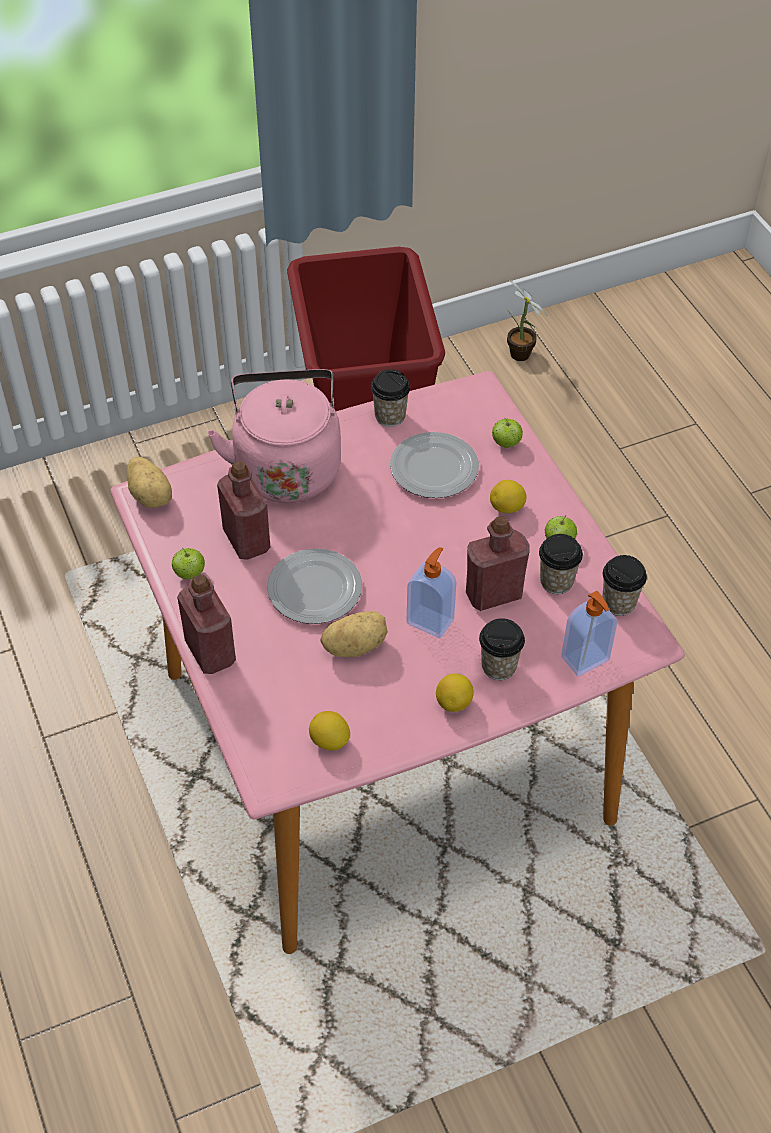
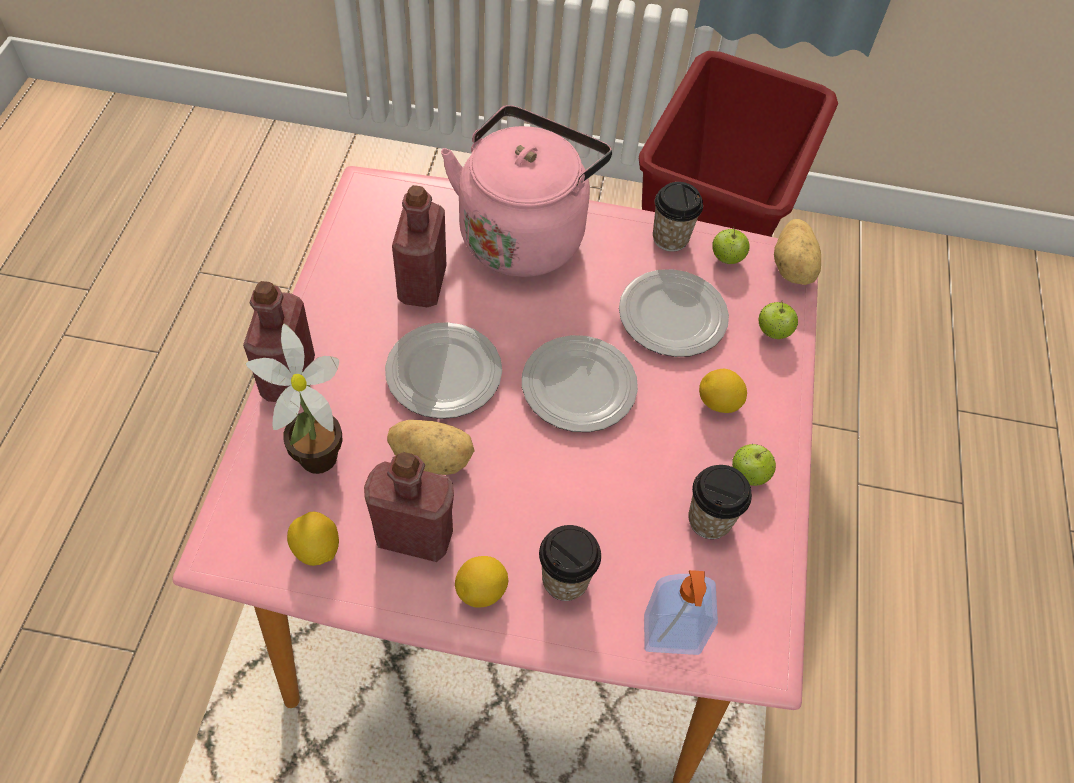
camera: 30 degrees right, 5 degrees up
potato [127,457,172,508] -> potato moved to [774,219,821,285]
apple [172,548,205,579] -> apple moved to [712,226,750,264]
soap dispenser [406,547,457,638] -> none
red bottle [466,516,530,611] -> red bottle moved to [364,452,454,562]
potted plant [507,279,548,361] -> potted plant moved to [246,324,343,474]
cup [602,555,647,616] -> none
none -> plate [522,335,638,432]

